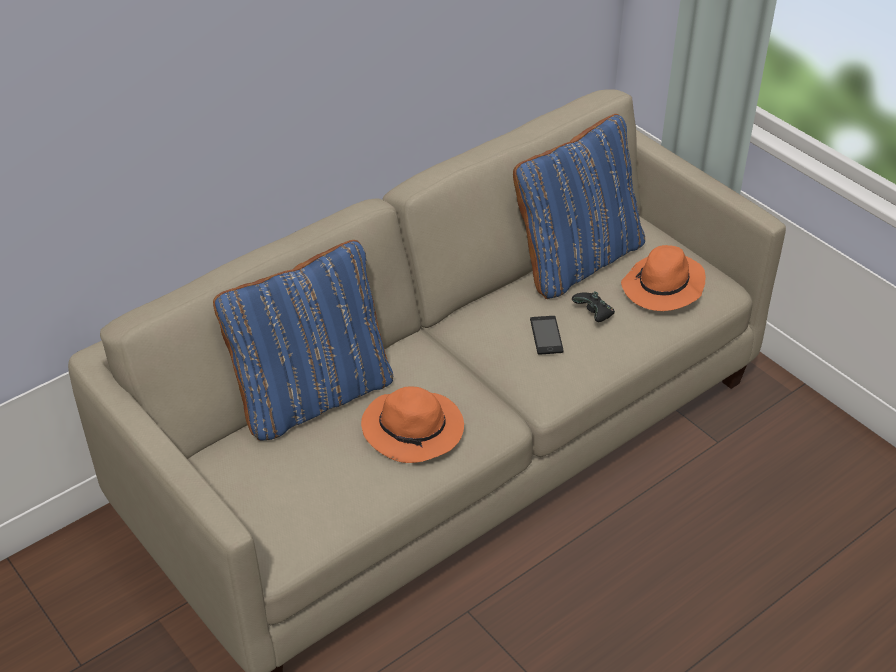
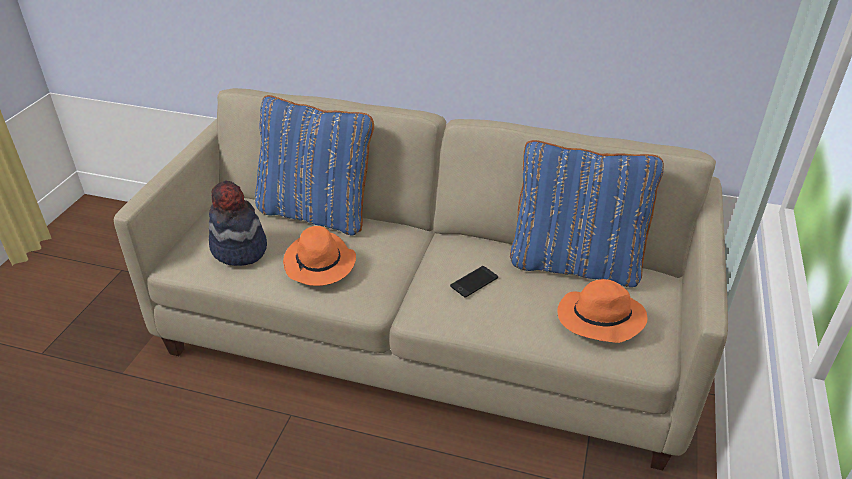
camera: 55 degrees right, 5 degrees down
black game controller [572,291,615,322] -> none
none -> hat [209,181,267,266]

